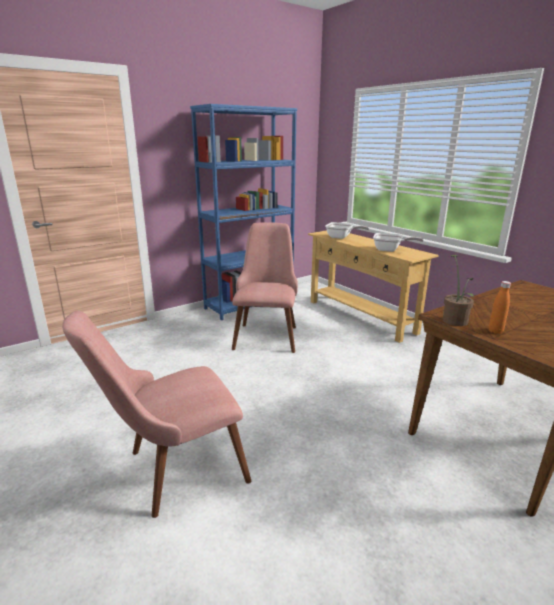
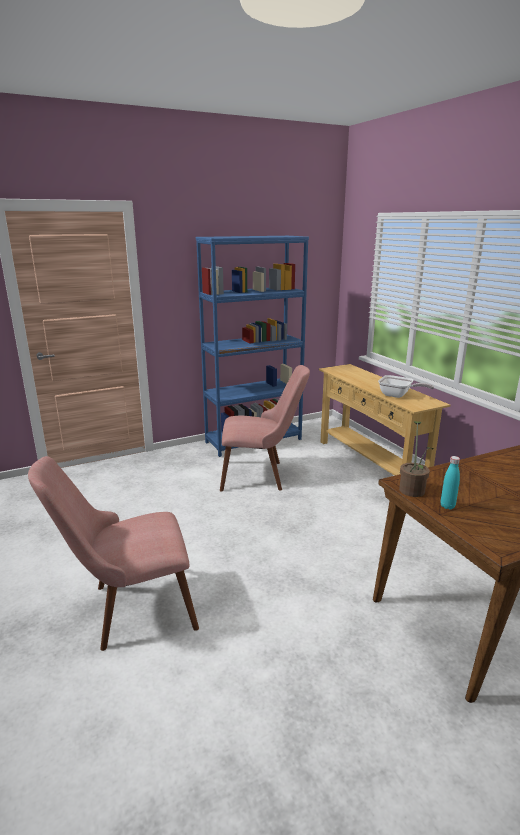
camera: 10 degrees right, 0 degrees up
pink chair [232,222,298,353] -> pink chair turned 75 degrees clockwise [220,365,310,492]
frying pan [325,222,369,239] -> none
orange bottle [489,281,511,334] -> turquoise bottle [441,456,460,509]

